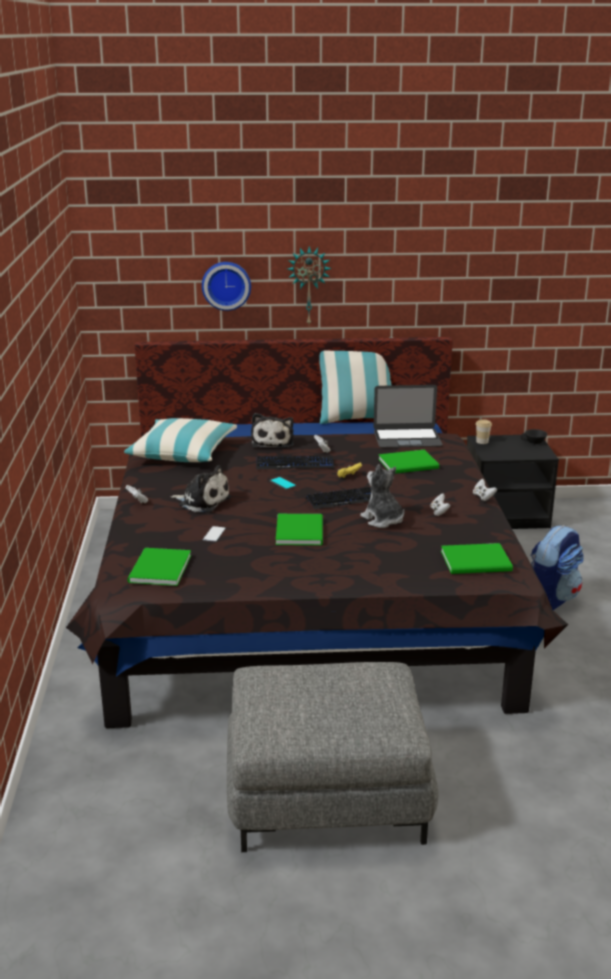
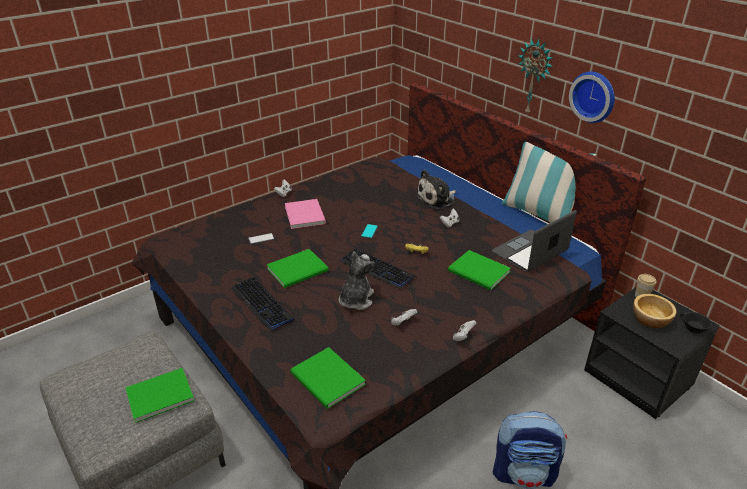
camera: 55 degrees right, 10 degrees up
pillow [124,418,237,462] -> none
green book [127,548,191,586] -> green book moved to [125,368,194,423]
plush toy [170,465,231,513] -> pink book [285,199,326,229]
wall clock [202,262,251,311] -> wall clock moved to [569,72,615,123]
keyboard [256,456,335,469] -> keyboard moved to [231,277,294,331]
laptop [373,385,443,448] -> laptop turned 90 degrees clockwise [492,210,577,272]
none -> bowl [633,294,677,328]

